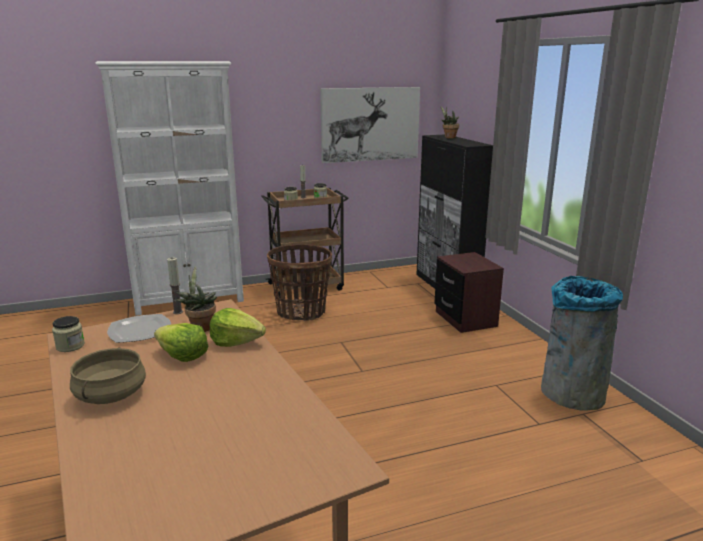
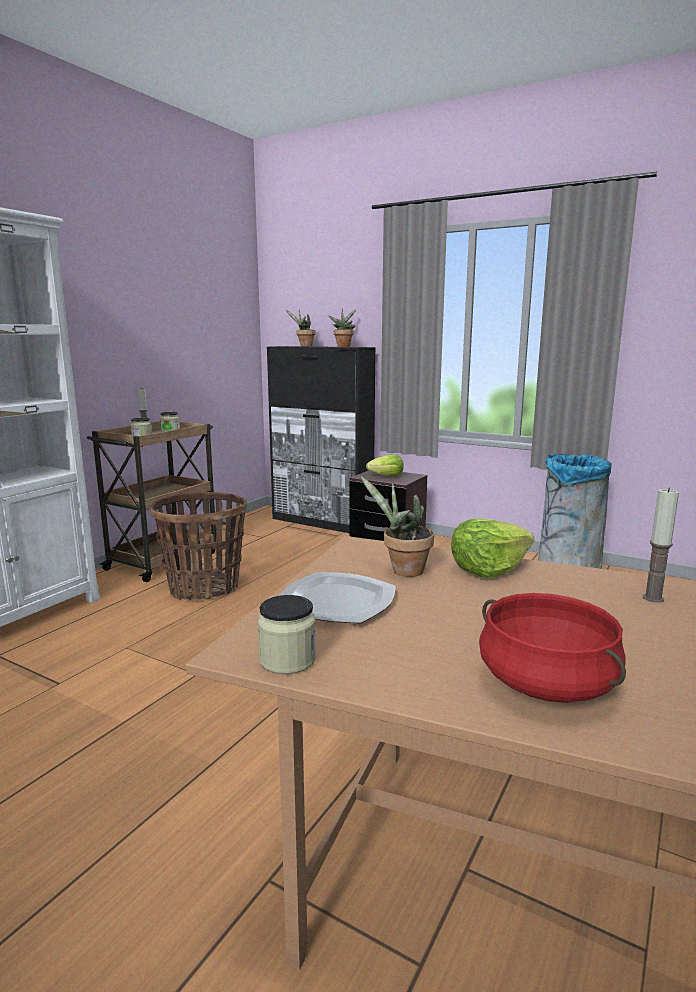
camera: 40 degrees left, 5 degrees down
beige cooking pot [70,347,146,404] -> red cooking pot [479,593,626,703]
lettuce [154,323,208,362] -> lettuce moved to [366,454,404,476]
candle [167,258,183,314] -> candle moved to [643,488,679,603]
picture [320,87,420,163] -> none
none -> potted plant [329,309,357,347]

